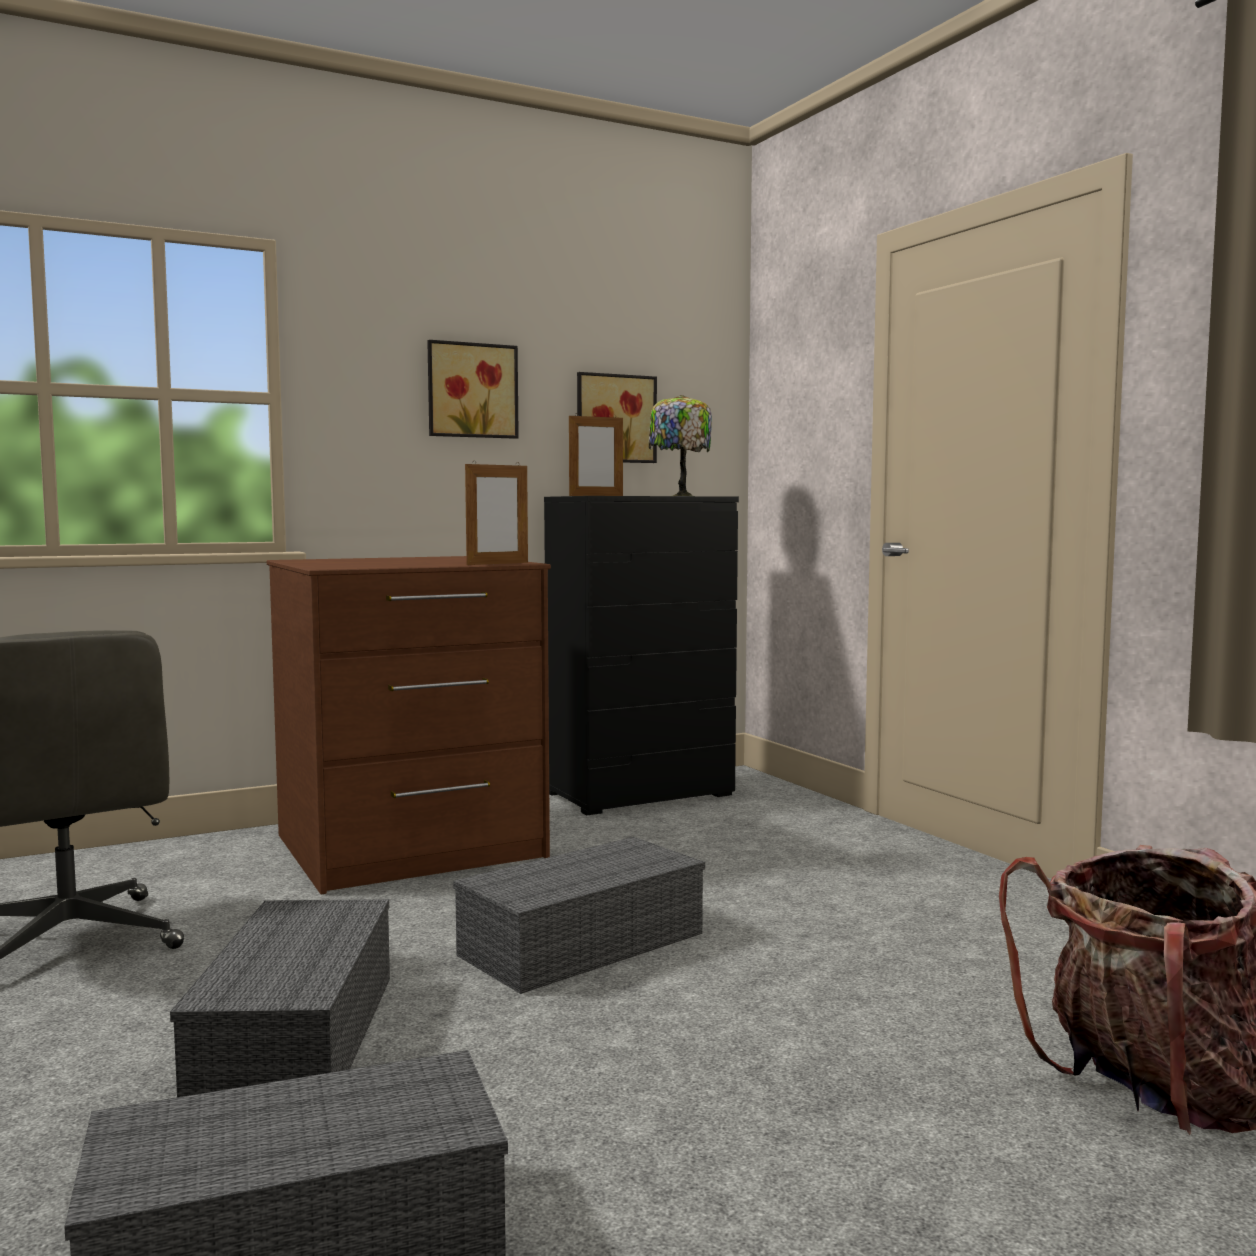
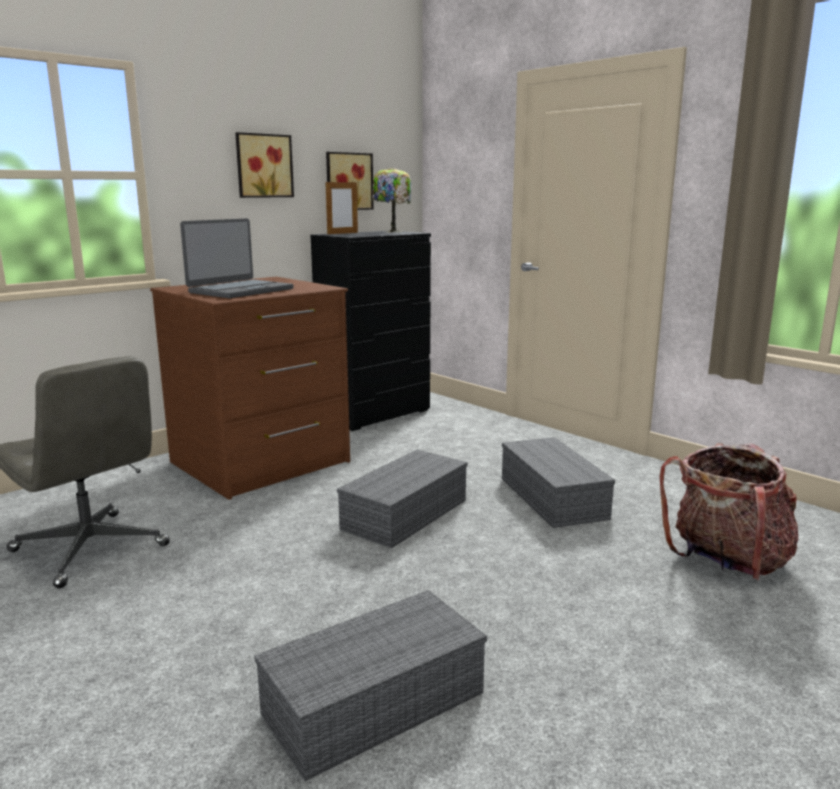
camera: 15 degrees left, 10 degrees up
grey storage box [170,899,390,1097] -> grey storage box moved to [502,437,615,528]
picture frame [465,461,528,565] -> none
none -> laptop [180,218,294,298]

